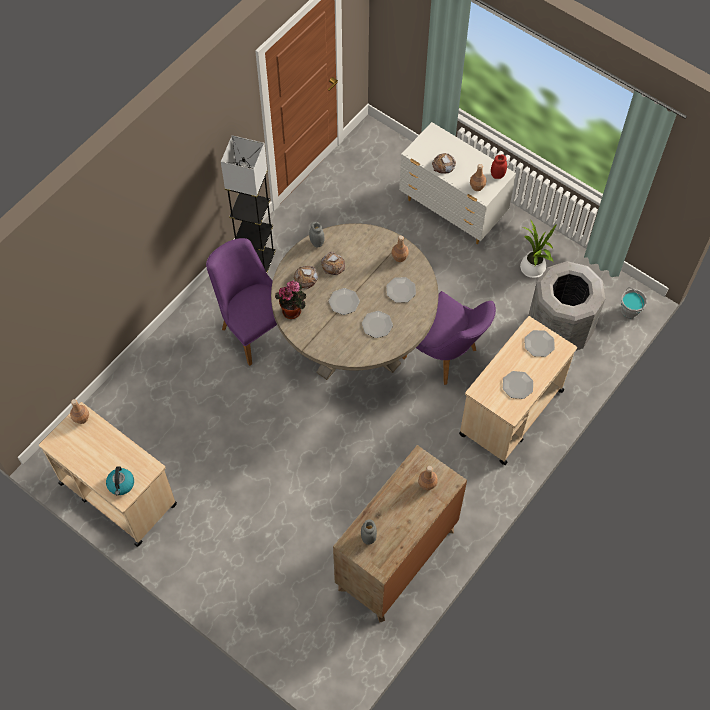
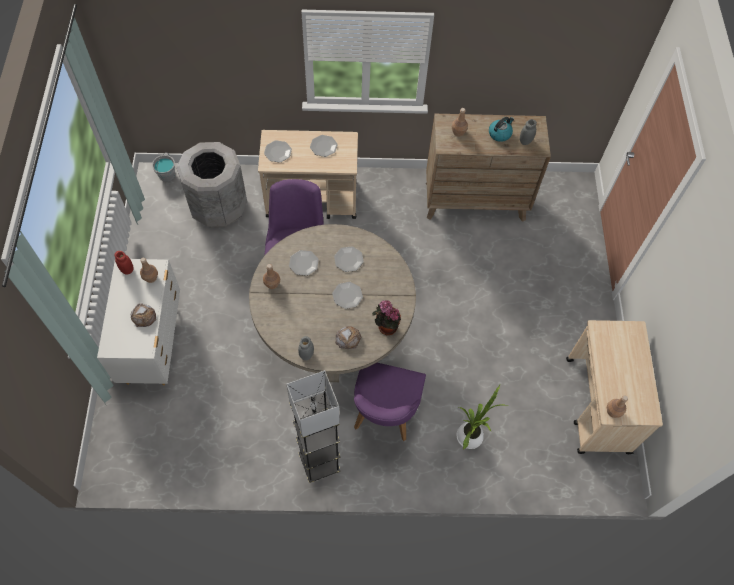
camera: 130 degrees left, 0 degrees up
kettle [106,466,134,495] -> kettle moved to [489,117,514,142]
bread [321,251,345,275] -> none
potted plant [520,221,557,278] -> potted plant moved to [456,385,508,450]

